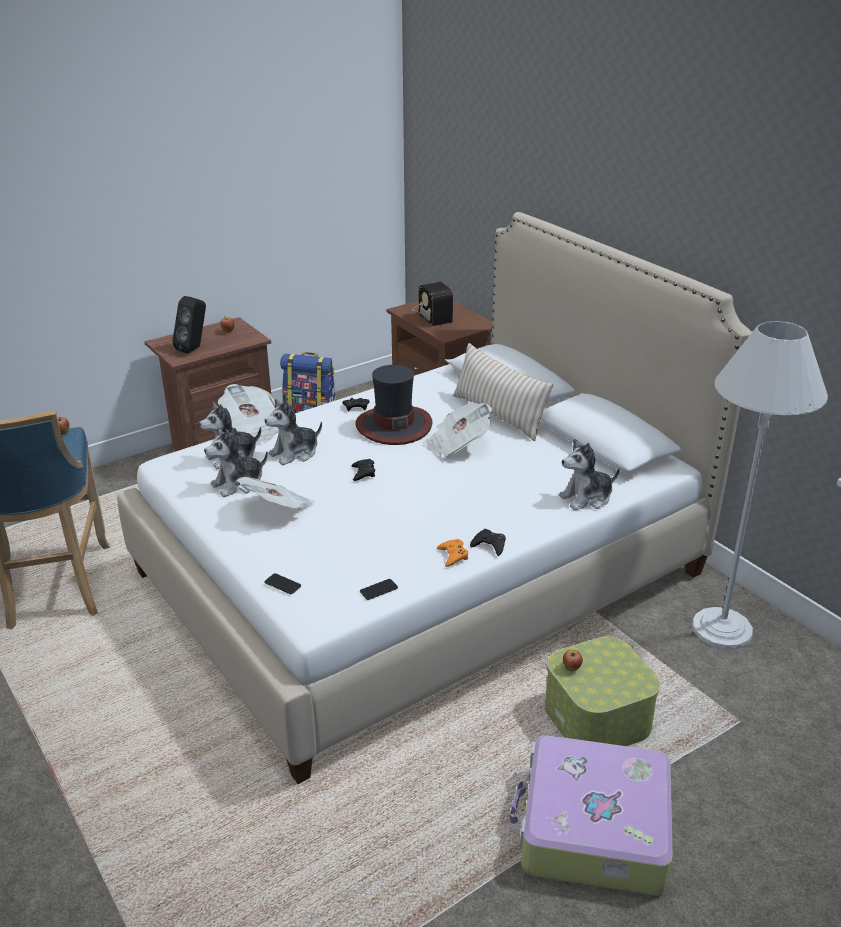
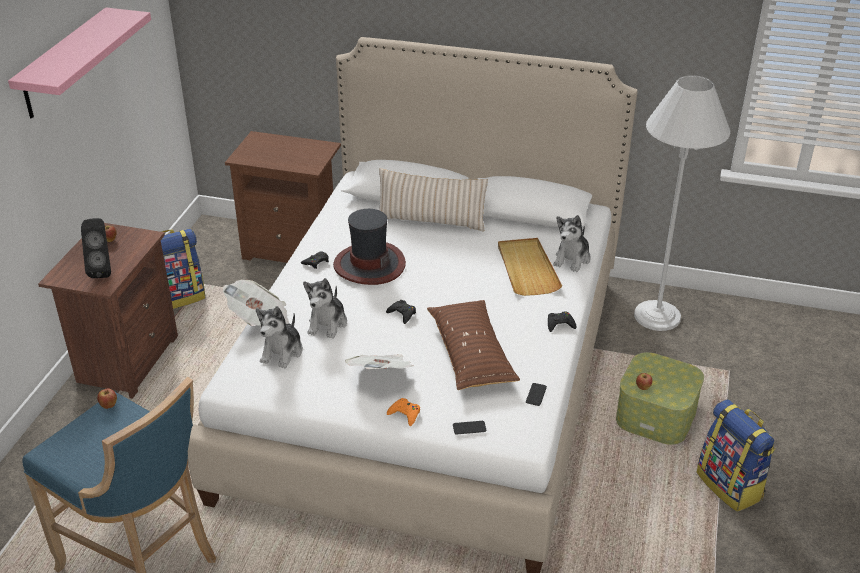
camera: 40 degrees left, 5 degrees up
plush toy [204,427,268,497] -> none
radio [412,282,453,326] -> none
newspaper [423,402,493,457] -> none
orange game controller [437,539,468,567] -> orange game controller moved to [387,398,420,426]
suitcase [510,735,673,895] -> backpack [697,399,775,512]
none -> pink shelf [8,7,151,119]
none -> brown pillow [427,300,520,390]
none -> beige tray [498,238,562,296]

